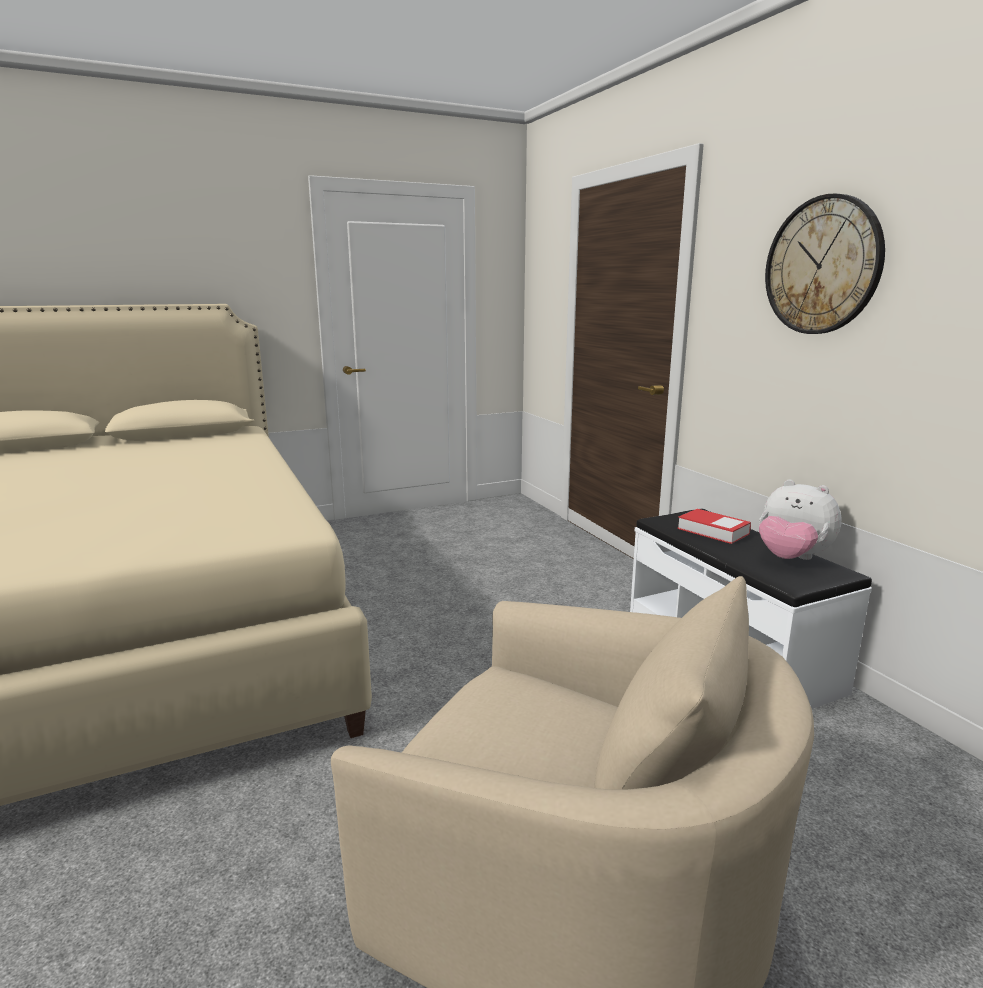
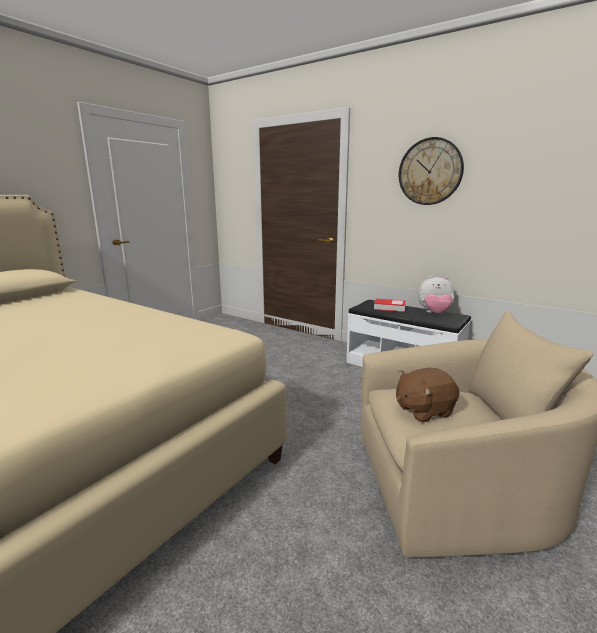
camera: 30 degrees left, 0 degrees up
none -> brown plush toy [396,368,459,423]

